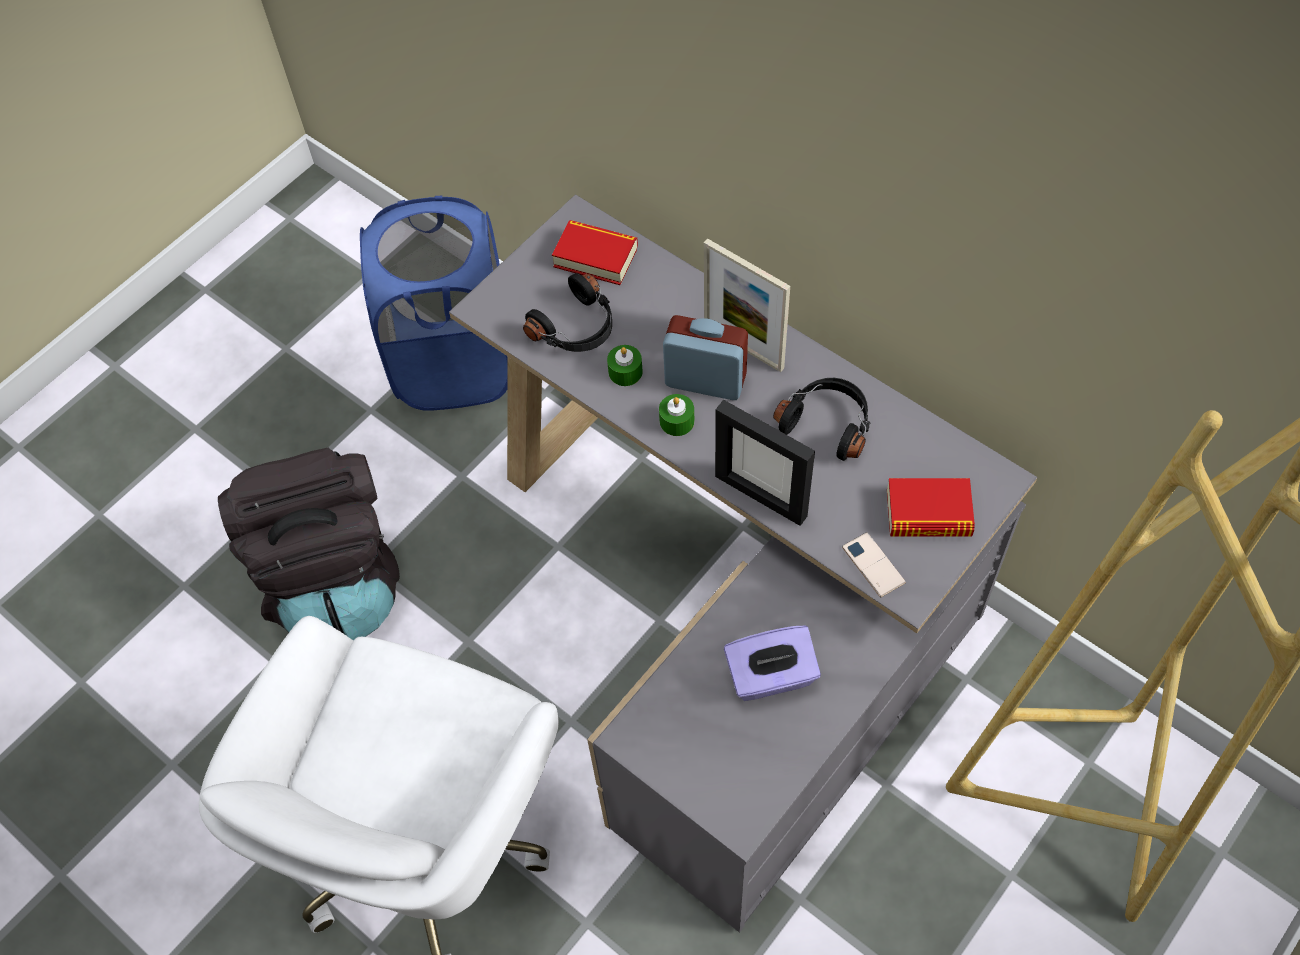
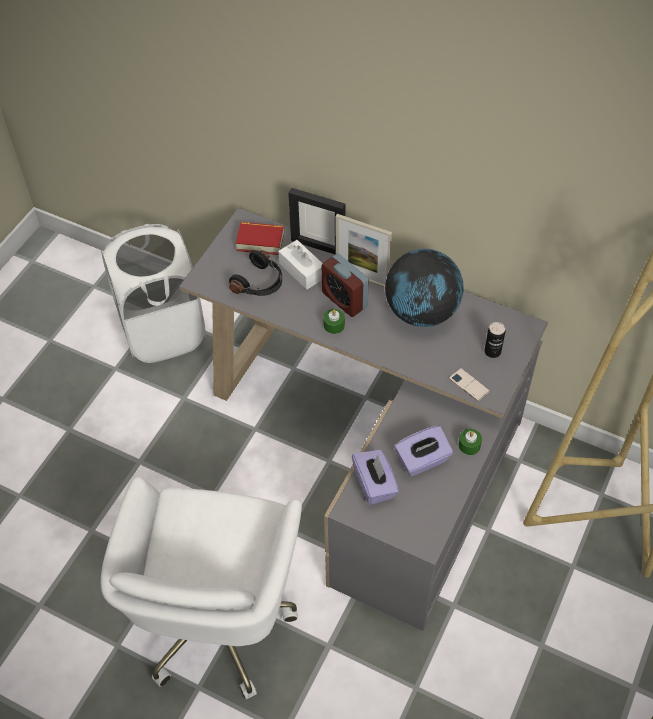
camera: 15 degrees left, 5 degrees down
black backpack [218,448,400,641] -> none
blue laundry basket [360,196,507,411] -> white laundry basket [101,224,206,363]
green candle [607,345,643,386] -> green candle moved to [458,429,482,455]
alarm clock [663,315,748,400] -> alarm clock turned 135 degrees counterclockwise [321,253,369,317]
picture frame [715,400,815,526] -> picture frame moved to [288,188,345,254]
black headphones [773,378,870,461] -> globe [385,249,463,327]
book [887,478,975,537] -> can [484,322,506,358]
none -> white tissue box [279,240,323,289]
none -> purple tissue box [352,450,399,505]

